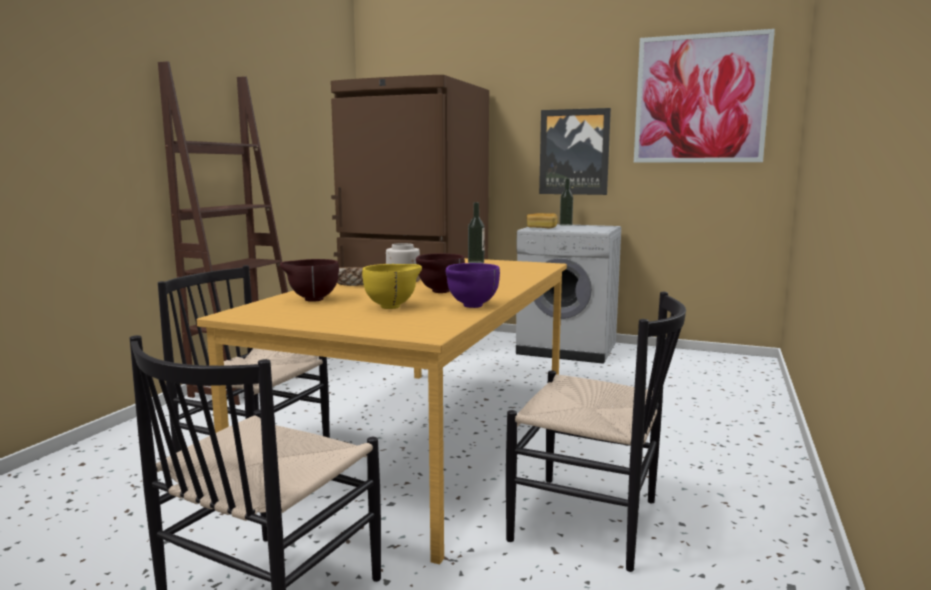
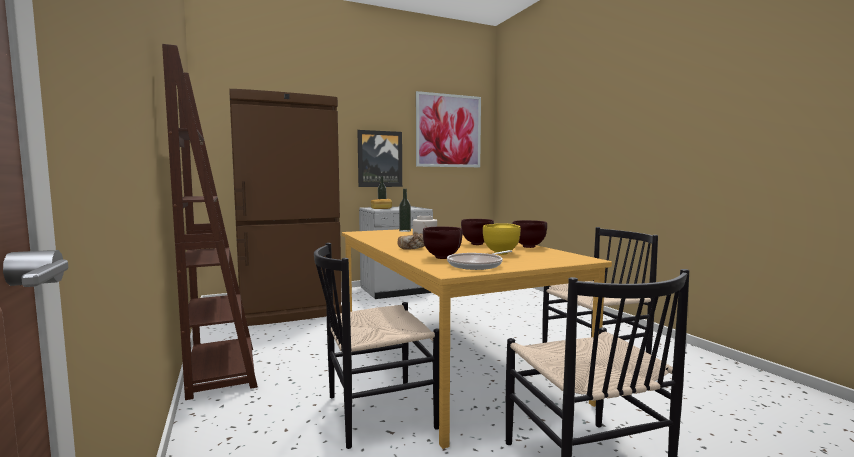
camera: 45 degrees left, 5 degrees down
purple bowl [446,263,500,308] -> brown bowl [512,220,547,248]
none -> frying pan [447,250,512,270]

